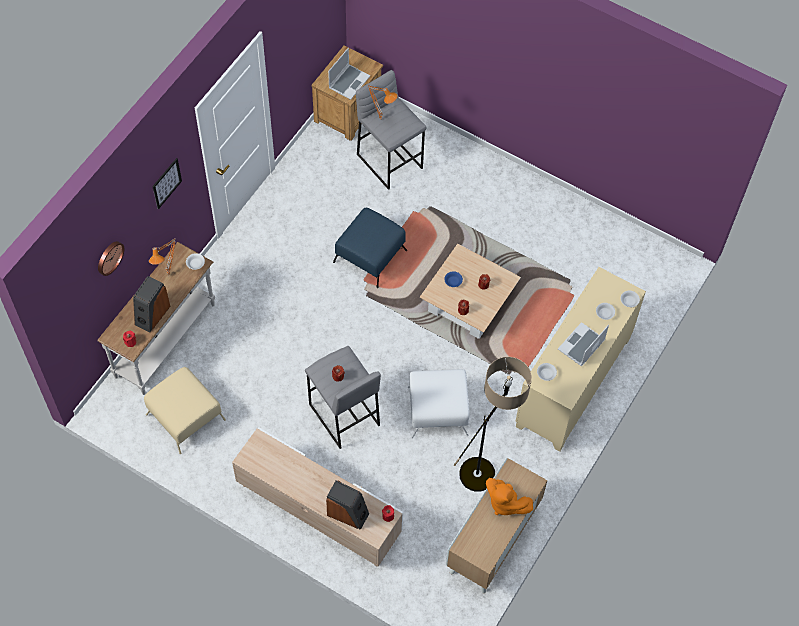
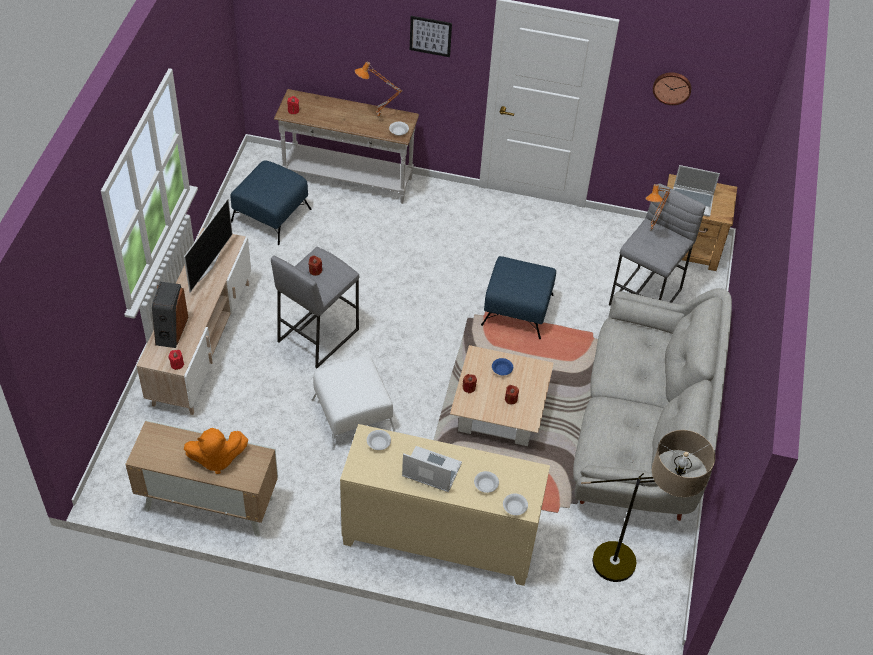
camera: 70 degrees right, 10 degrees down
wall clock [98,241,124,276] -> wall clock moved to [653,72,691,105]
speaker [133,276,171,332] -> none
beige ottoman [144,367,226,454] -> blue ottoman [230,160,312,245]
floor lamp [454,357,532,492] -> floor lamp moved to [581,430,715,582]
orange plush toy [486,478,533,515] -> orange plush toy turned 120 degrees counterclockwise [184,428,248,474]
none -> television [184,198,233,293]
none -> grey sofa [573,288,732,521]

